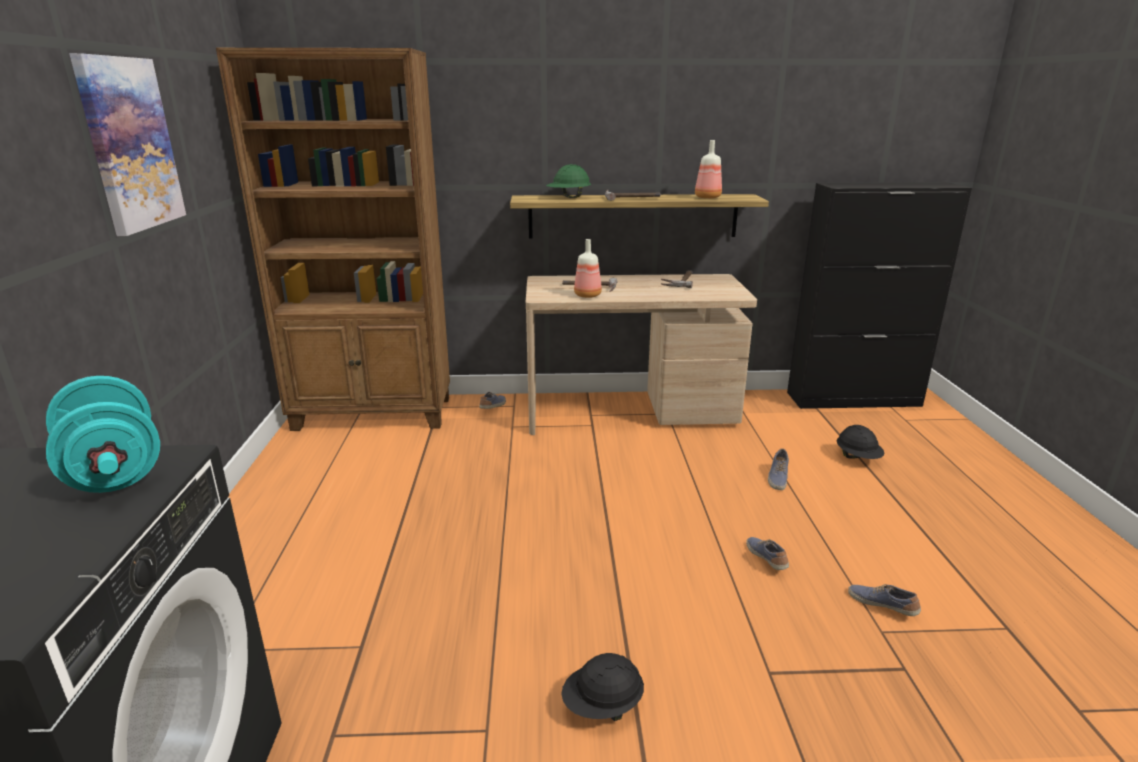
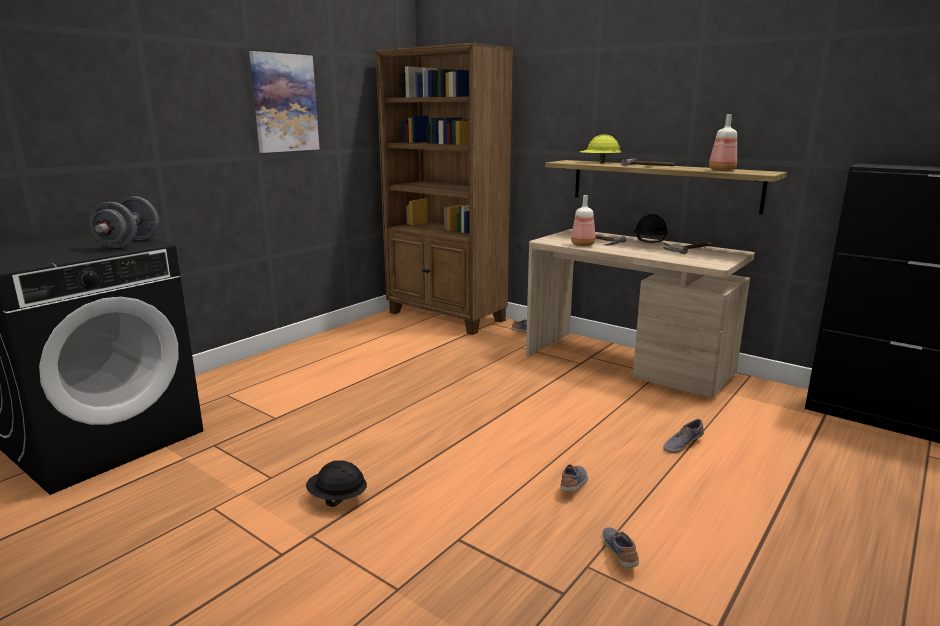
camera: 40 degrees right, 5 degrees down
turquoise dumbbell [46,376,160,493] -> grey dumbbell [90,196,159,248]
green hard hat [546,164,591,198] -> yellow hard hat [580,134,621,163]
black hard hat [837,425,884,459] -> black hard hat moved to [633,214,669,243]

